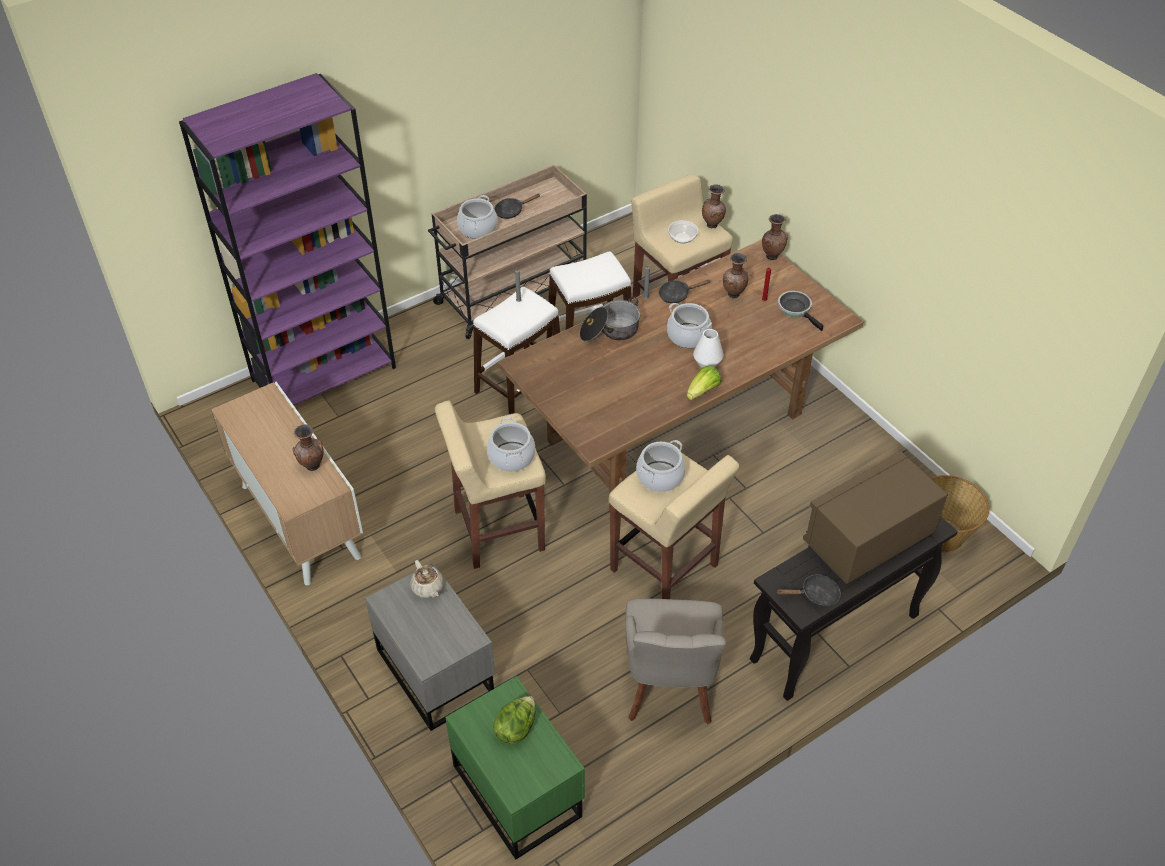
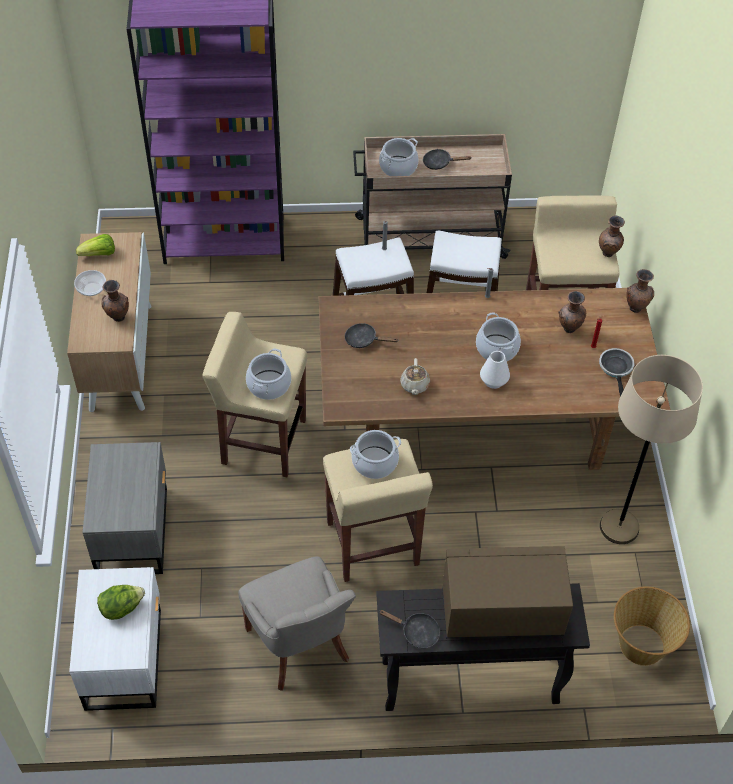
camera: 30 degrees right, 5 degrees up
beige teapot [410,560,444,598] -> beige teapot moved to [400,358,430,395]
green nightstand [445,676,585,860] -> white nightstand [69,567,161,711]
cooking pot [580,297,640,341] -> none
grey chair [625,599,726,724] -> grey chair turned 60 degrees counterclockwise [238,556,356,691]
black frying pan [659,279,710,303] -> black frying pan moved to [345,323,398,348]
bowl [668,220,698,244] -> bowl moved to [74,270,106,296]
lettuce [687,366,722,400] -> lettuce moved to [76,234,115,256]
none -> beige floor lamp [600,355,703,544]

